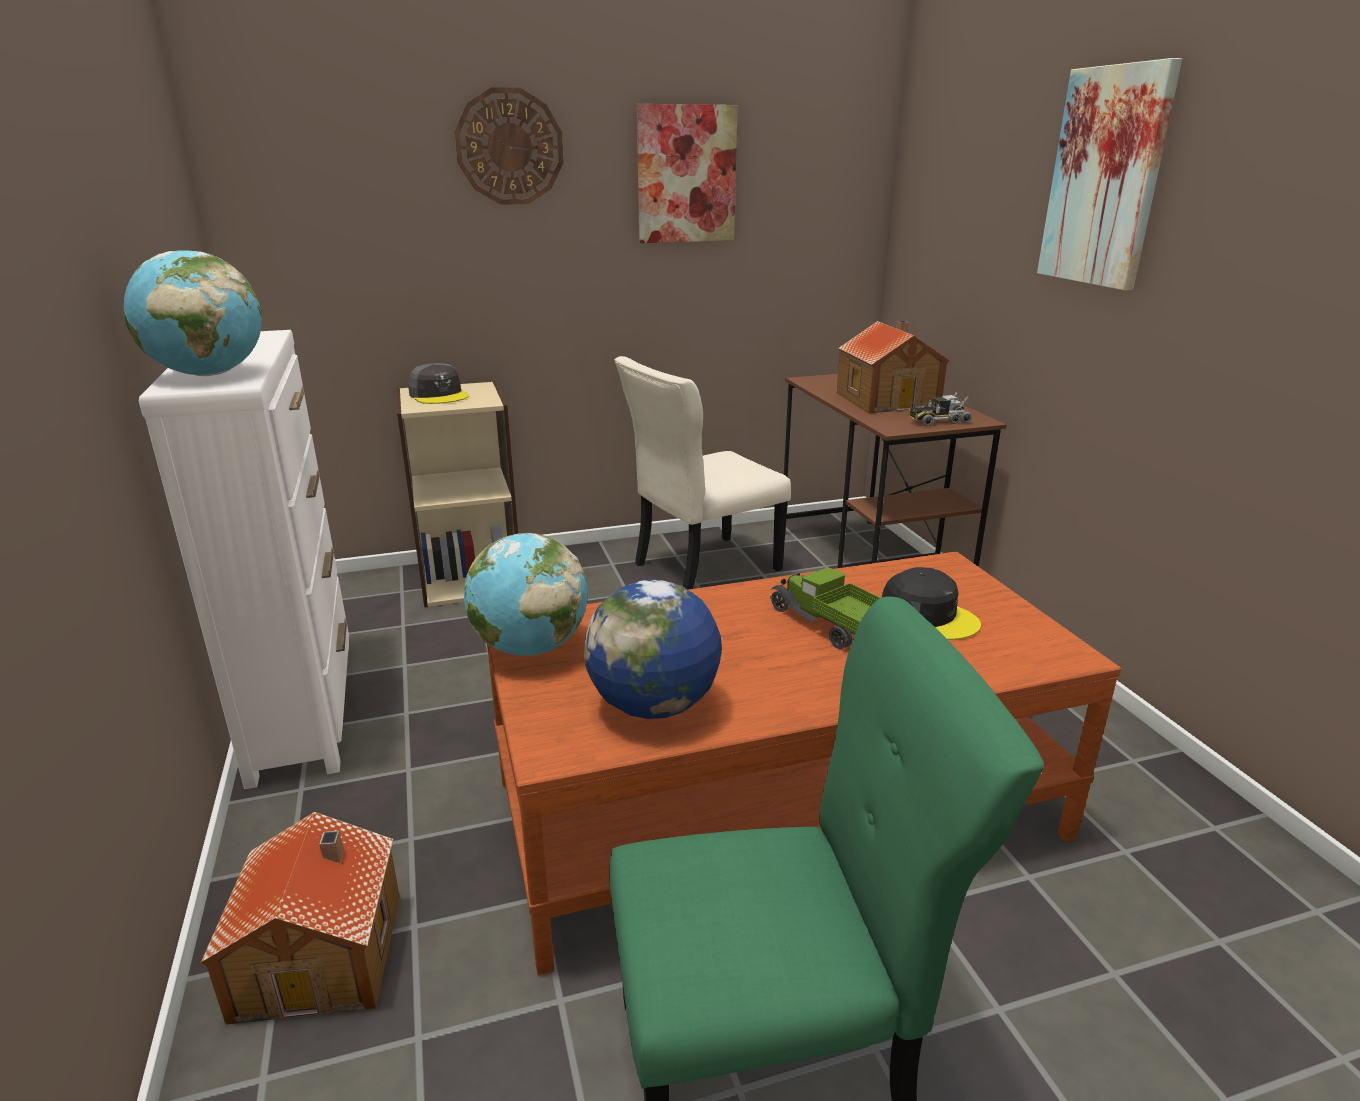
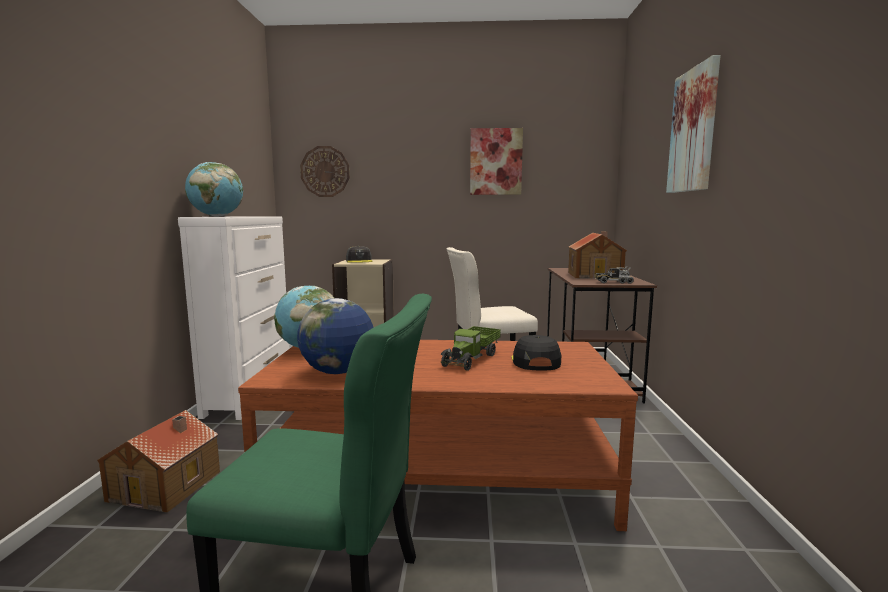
camera: 20 degrees right, 15 degrees down
wall clock [454,87,564,205] -> wall clock moved to [300,146,350,197]
toy truck [770,568,880,649] -> toy truck turned 135 degrees counterclockwise [441,326,501,371]
black cap [882,567,981,640] -> black cap turned 150 degrees counterclockwise [512,335,561,370]

